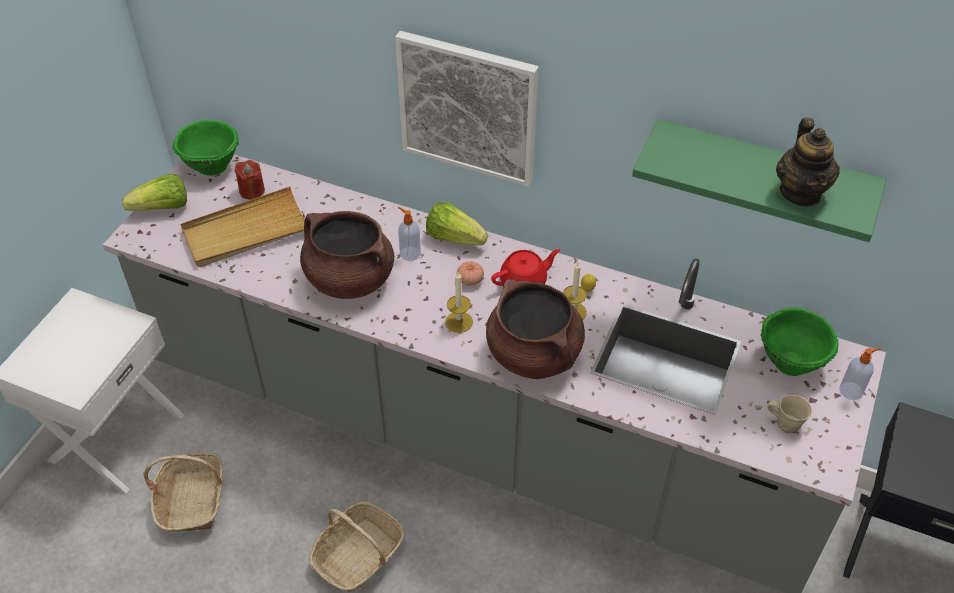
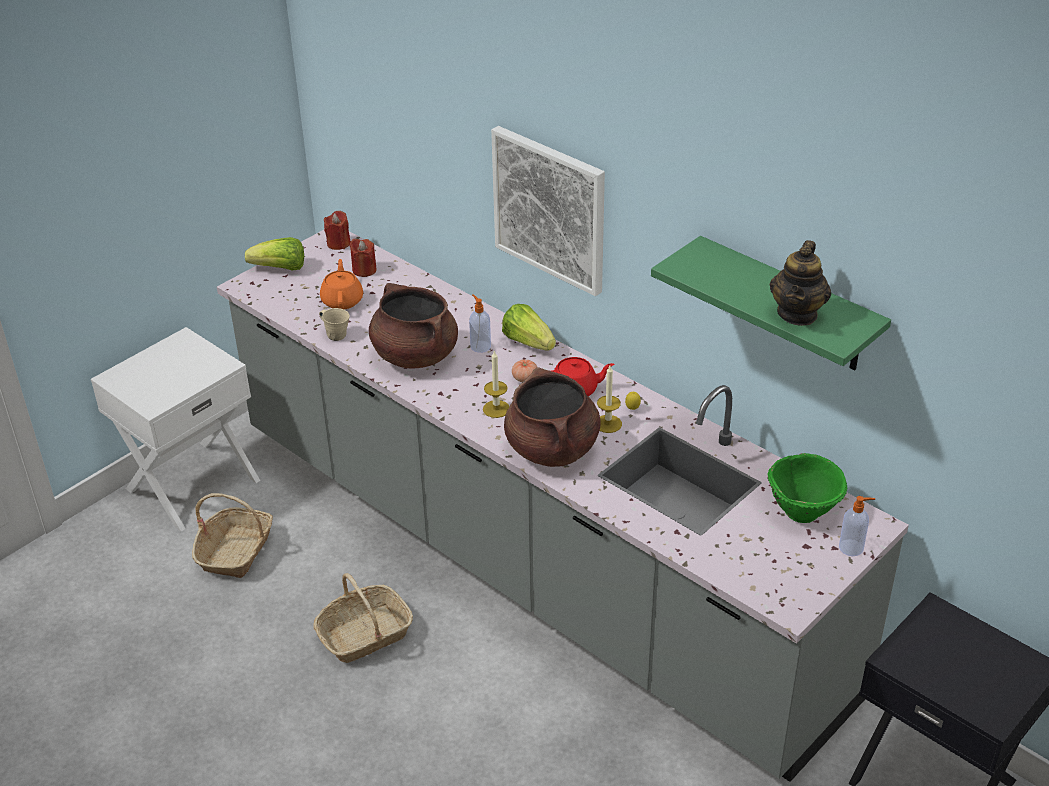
camera: 20 degrees right, 10 degrees down
green bowl [172,120,239,176] -> red candle [324,211,351,250]
beige tray [180,186,305,267] -> orange teapot [320,259,363,309]
beige mug [768,395,812,433] -> beige mug moved to [319,308,350,341]

